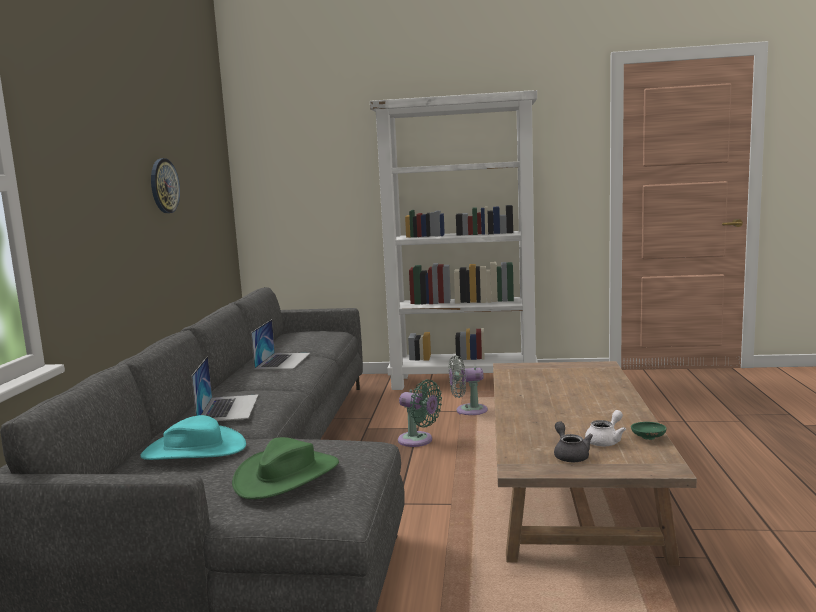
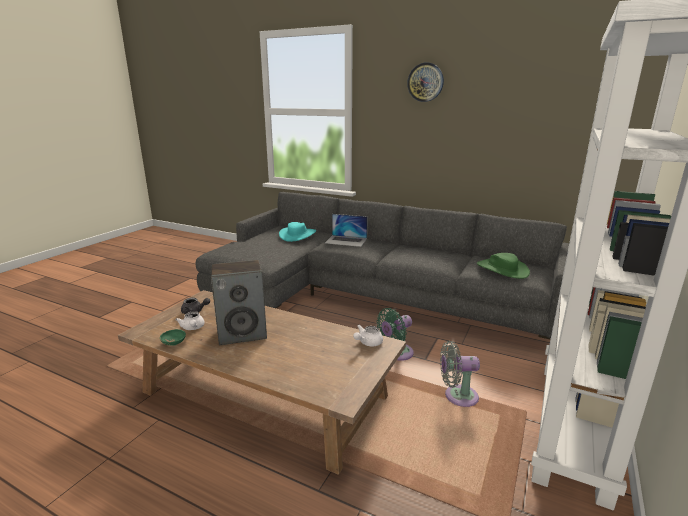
camera: 110 degrees right, 10 degrees up
wall clock [151,158,180,213] -> wall clock moved to [407,62,444,102]
green hat [232,437,339,499] -> green hat moved to [477,253,530,279]
laptop [251,319,310,369] -> none
grey fan [449,355,488,415] -> grey fan turned 105 degrees counterclockwise [440,341,480,407]
none -> speaker [211,260,267,345]
none -> white teapot [353,325,383,346]

